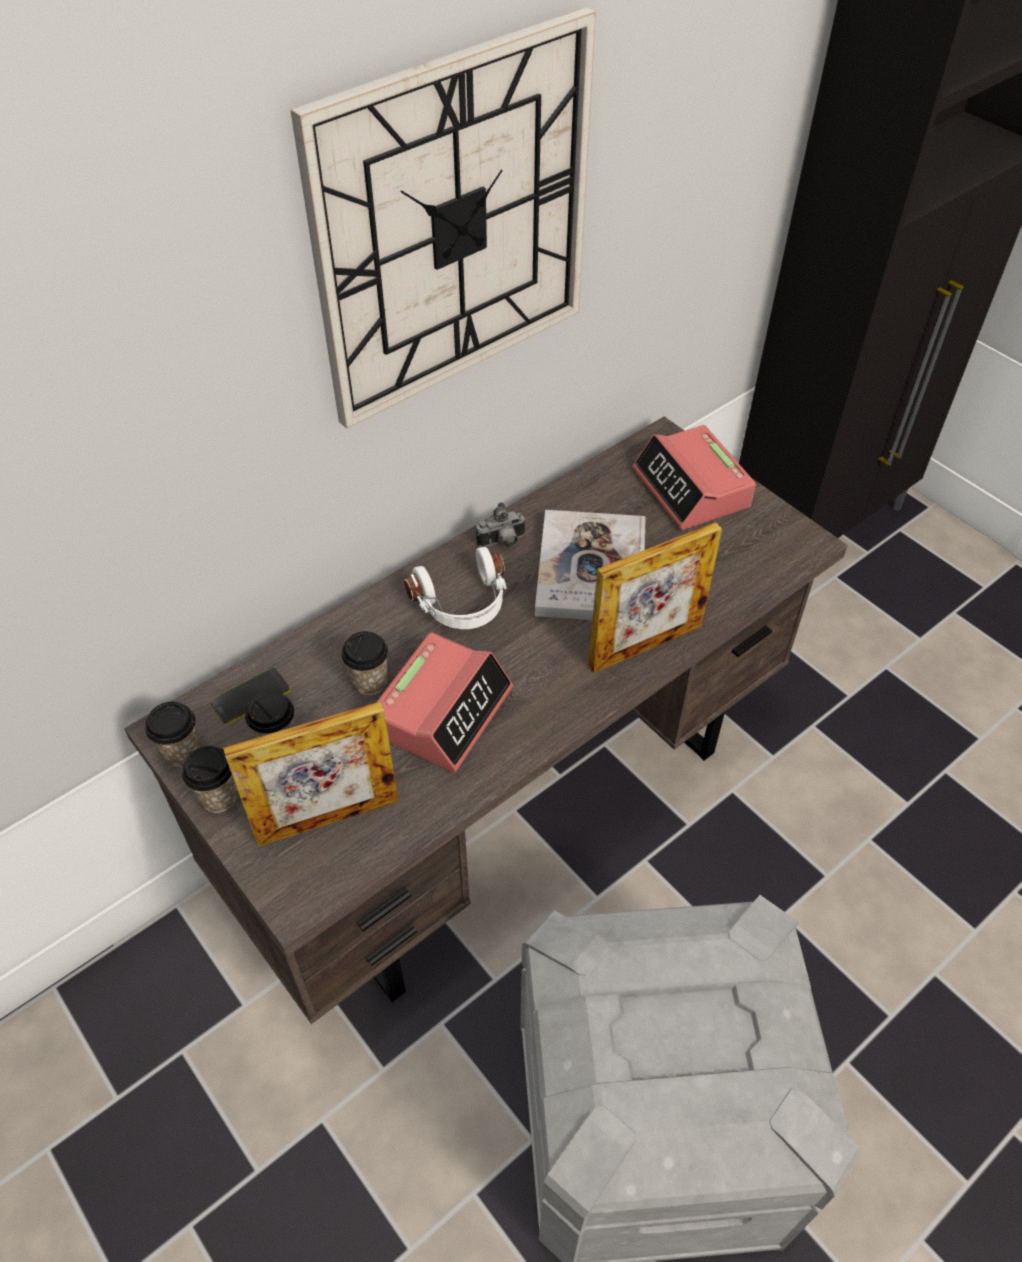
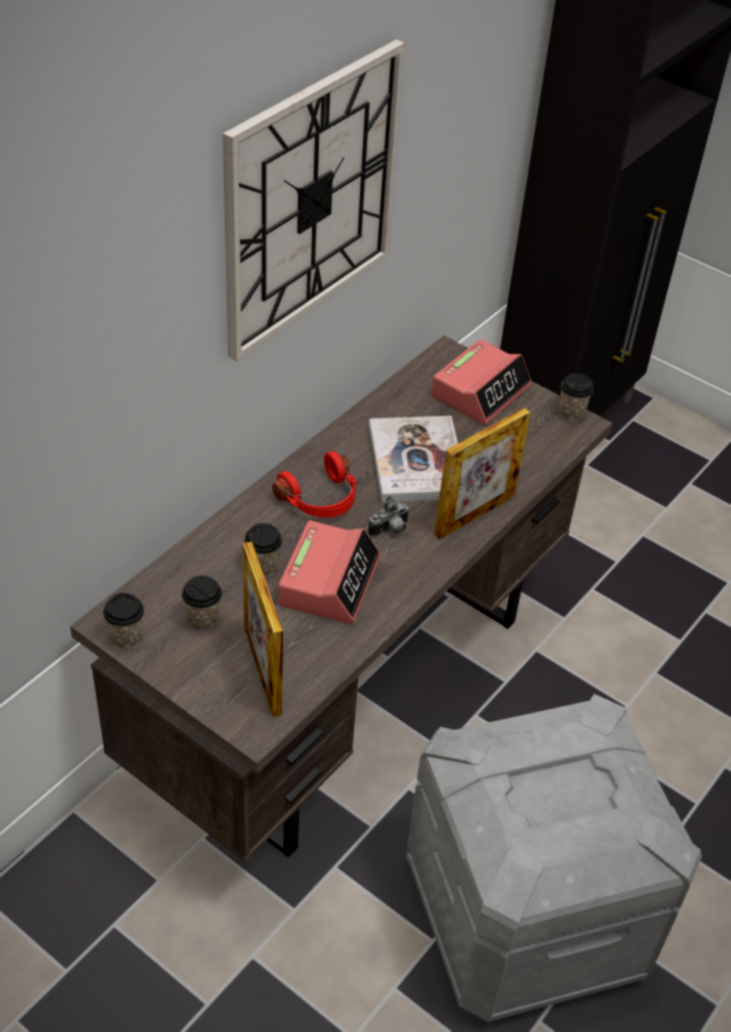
camera: 15 degrees left, 5 degrees down
cup [182,746,238,813] -> cup moved to [559,373,594,422]
phone [211,668,290,725] -> none
picture frame [223,701,398,846] -> picture frame turned 105 degrees clockwise [243,542,283,717]
white headphones [404,547,507,629] -> red headphones [272,451,357,518]
camera [476,502,526,547] -> camera moved to [368,496,410,537]
alarm clock [632,425,756,530] -> alarm clock turned 105 degrees counterclockwise [431,339,532,425]

